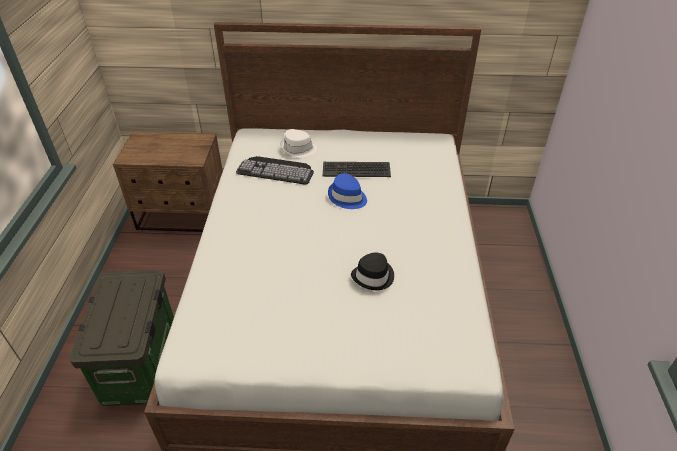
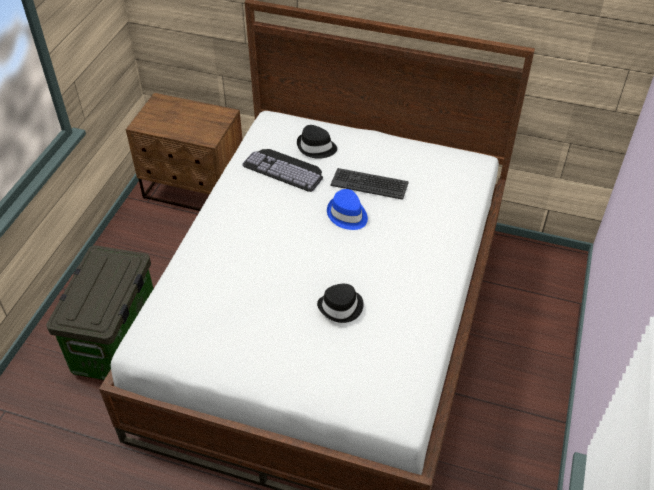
camera: 15 degrees right, 5 degrees up
white hat [280,129,317,157] -> black hat [297,125,337,159]

